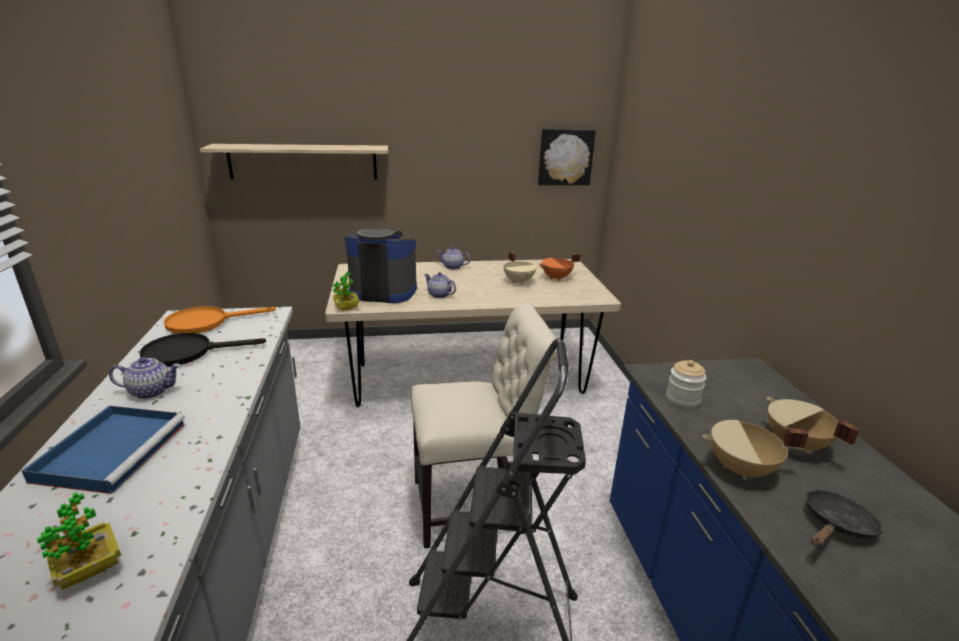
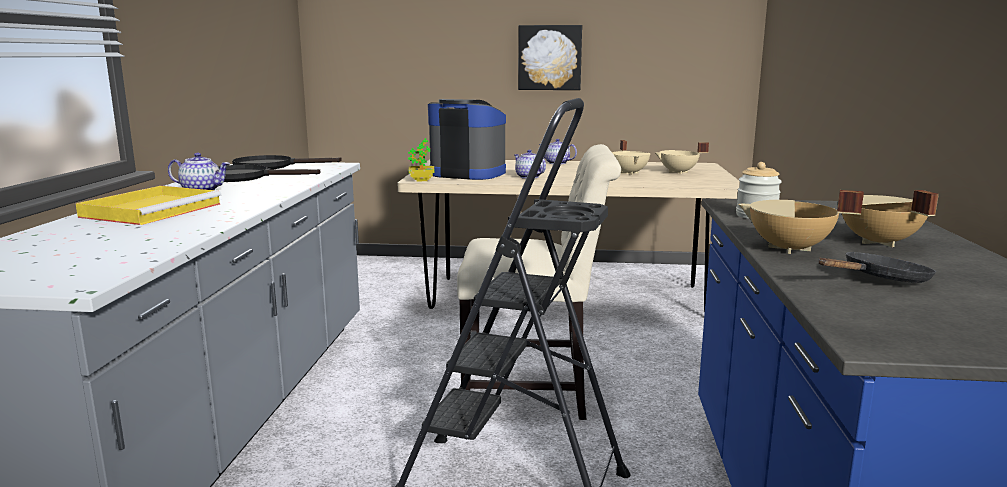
camera: 15 degrees right, 10 degrees down
blue tray [22,406,185,494] -> yellow tray [76,186,222,225]
potted plant [37,492,121,590] -> none
orange frying pan [164,306,276,334] -> black frying pan [232,155,342,169]
shelf [200,144,388,180] -> none
picture [538,129,596,185] -> picture moved to [518,25,582,90]
orange cooking pot [539,253,581,281] -> beige cooking pot [655,142,709,174]

